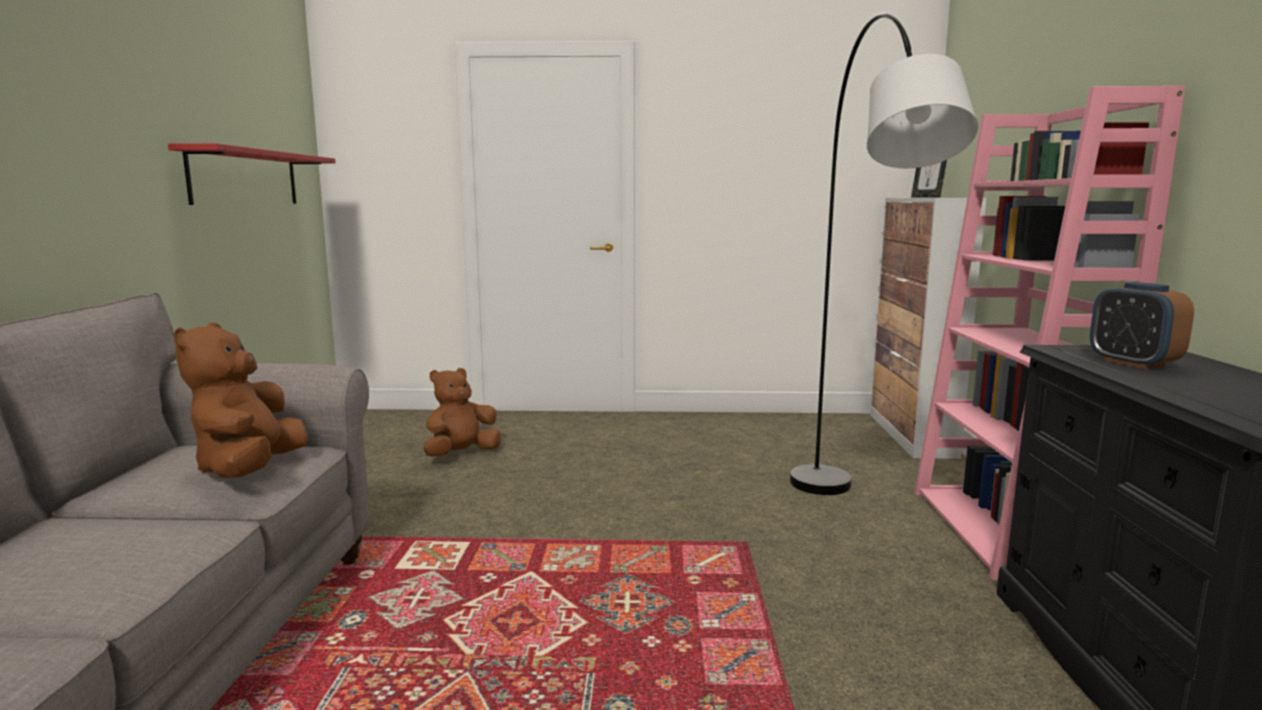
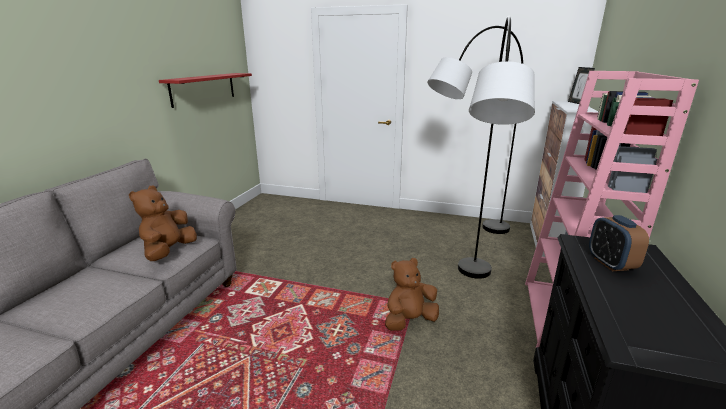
camera: 15 degrees right, 10 degrees up
brown plush toy [424,368,501,457] -> brown plush toy moved to [385,258,439,330]
none -> grey floor lamp [427,26,523,234]

